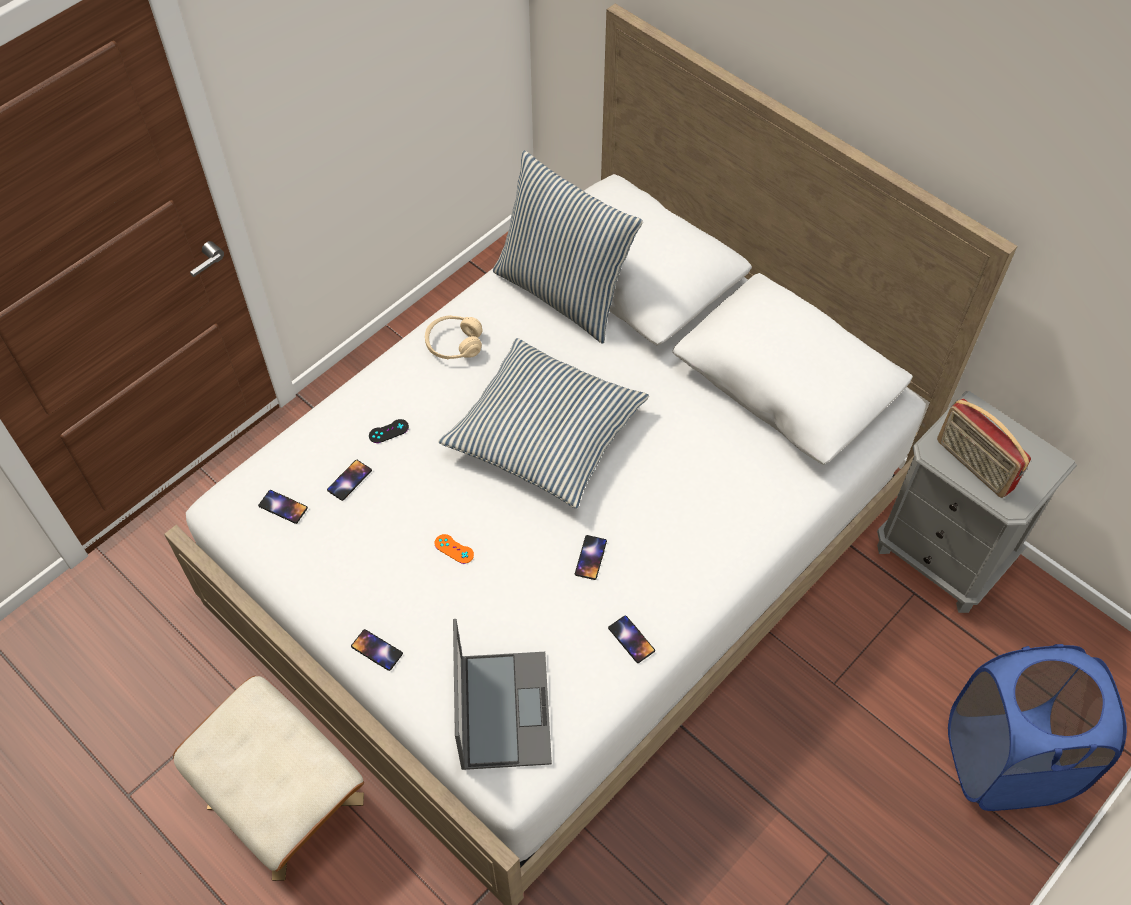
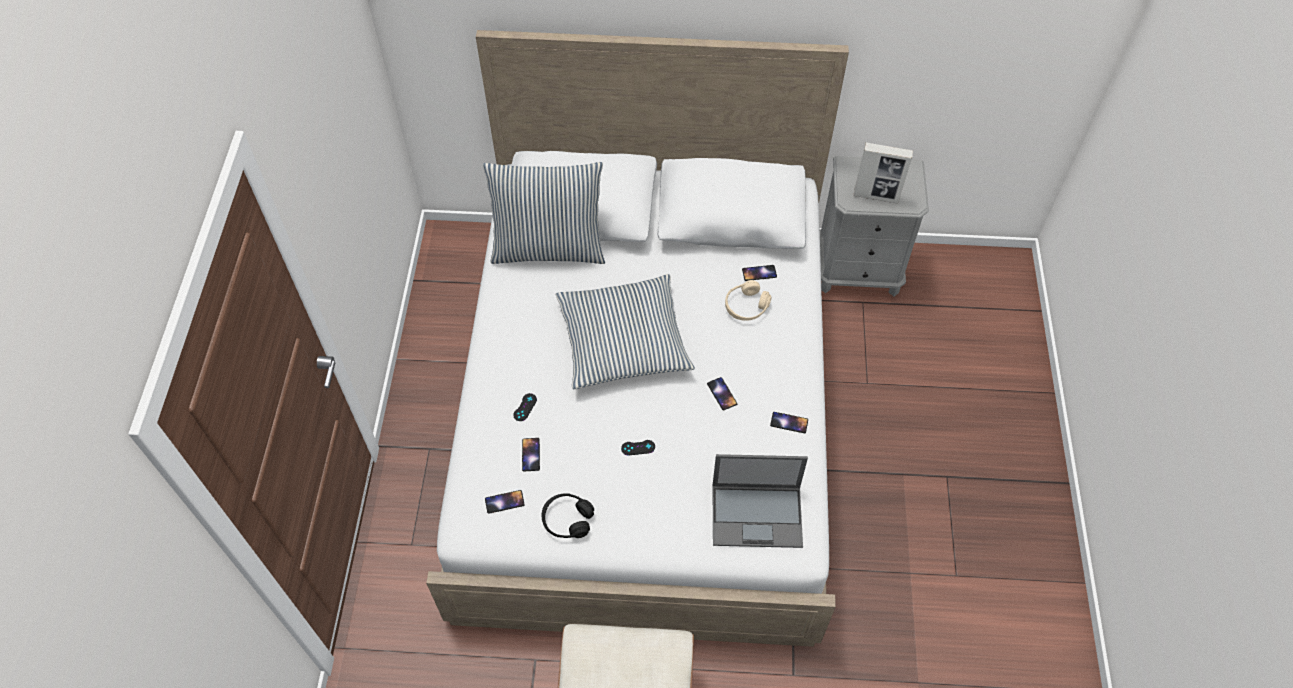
camera: 40 degrees left, 0 degrees up
phone [351,629,403,671] -> phone moved to [742,265,777,281]
beige headphones [425,315,483,359] -> beige headphones moved to [725,280,772,321]
orange game controller [435,534,474,564] -> black game controller [621,440,655,455]
laptop [453,619,552,770] -> laptop turned 135 degrees clockwise [712,454,808,548]
radio [937,399,1031,498] -> picture frame [854,142,913,204]
blue laundry basket [948,644,1127,811] -> none
none -> black headphones [542,493,594,538]

